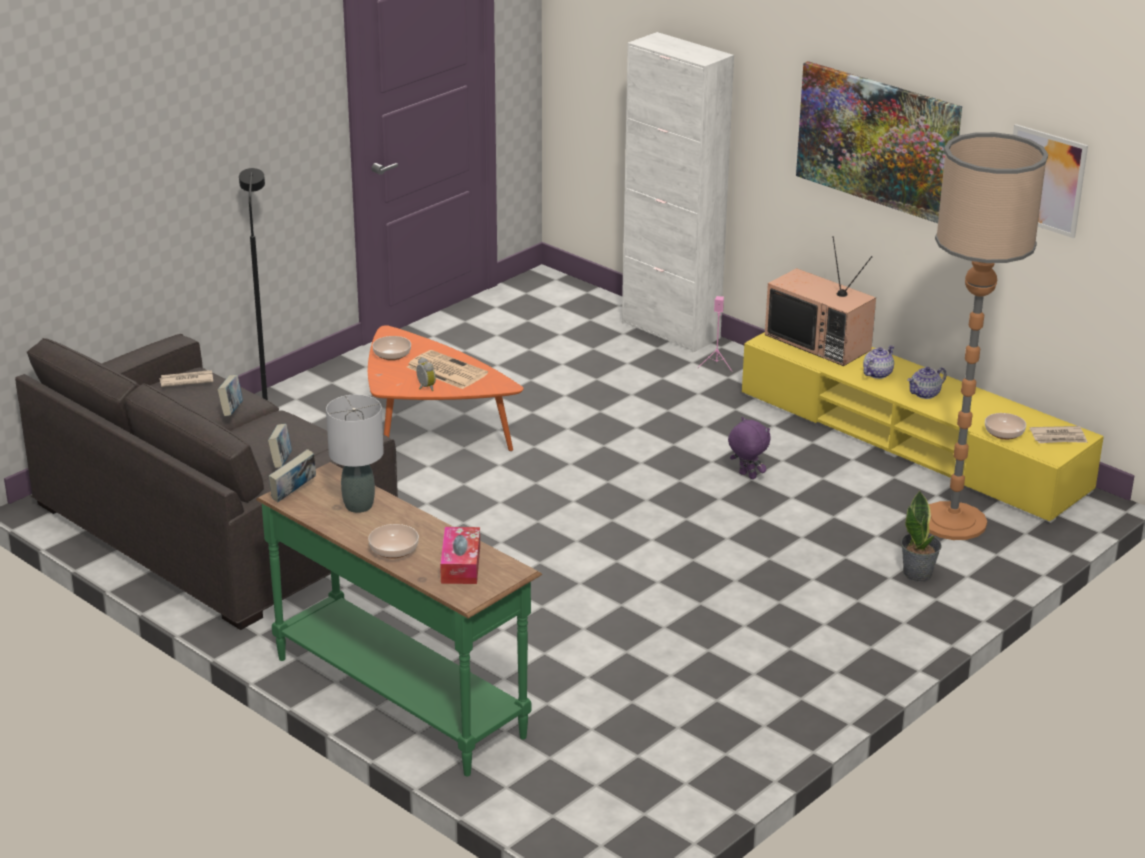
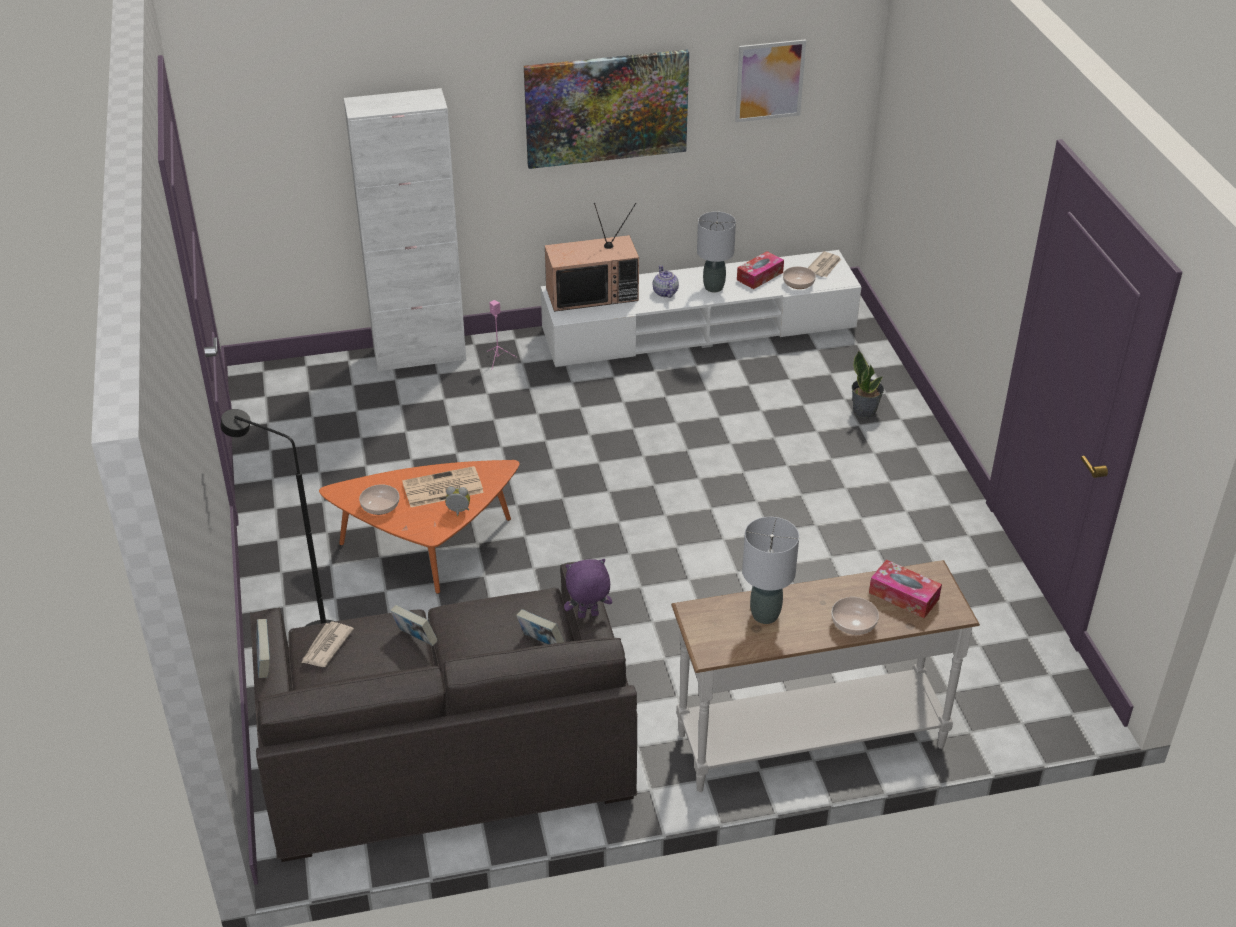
camera: 55 degrees left, 10 degrees up
green console table [256,462,542,777] -> white console table [671,560,980,792]
book [269,449,316,502] -> book moved to [256,619,270,678]
purple plush toy [728,417,770,479] -> purple plush toy moved to [564,559,612,618]
yellow tv stand [742,332,1104,523] -> white tv stand [541,250,861,367]
teapot [907,367,946,399] -> grey table lamp [697,211,736,292]
floor lamp [929,132,1048,540] -> none
none -> tissue box [737,251,784,289]

